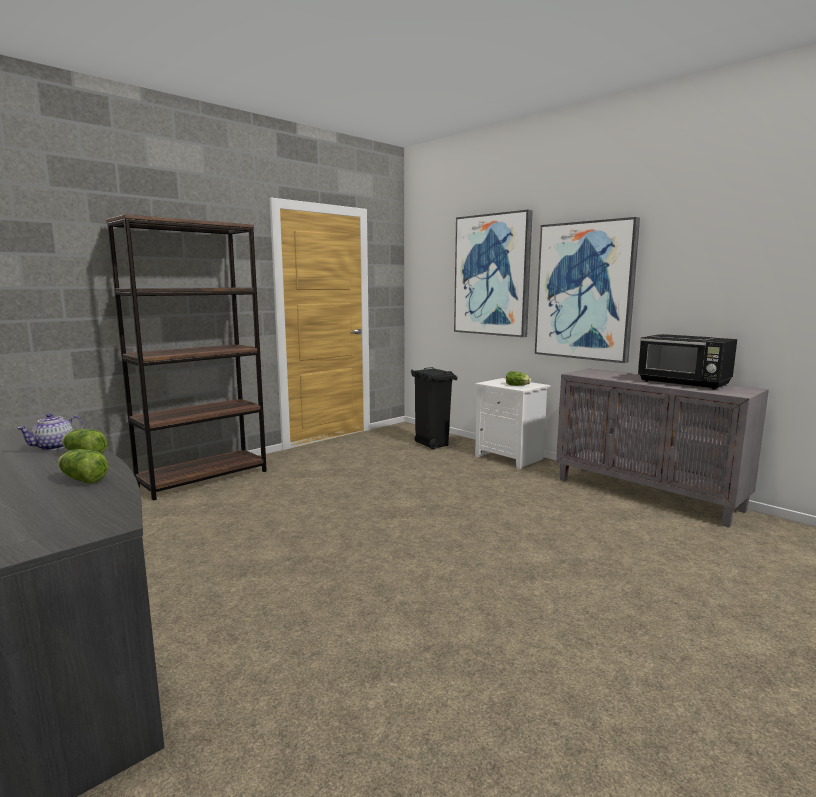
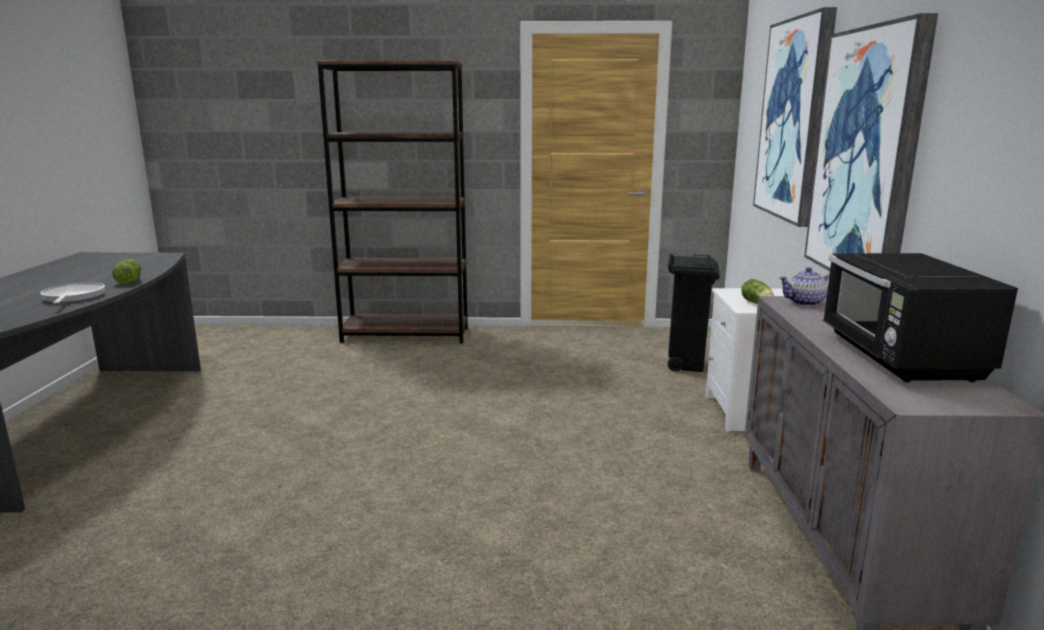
camera: 45 degrees right, 5 degrees up
teapot [16,413,84,450] -> teapot moved to [779,267,830,306]
lettuce [58,449,109,483] -> frying pan [41,283,105,303]

